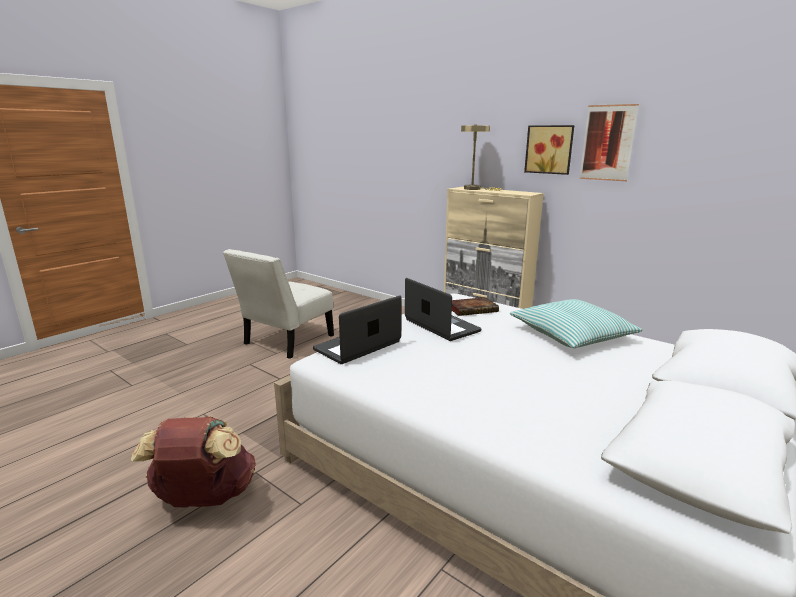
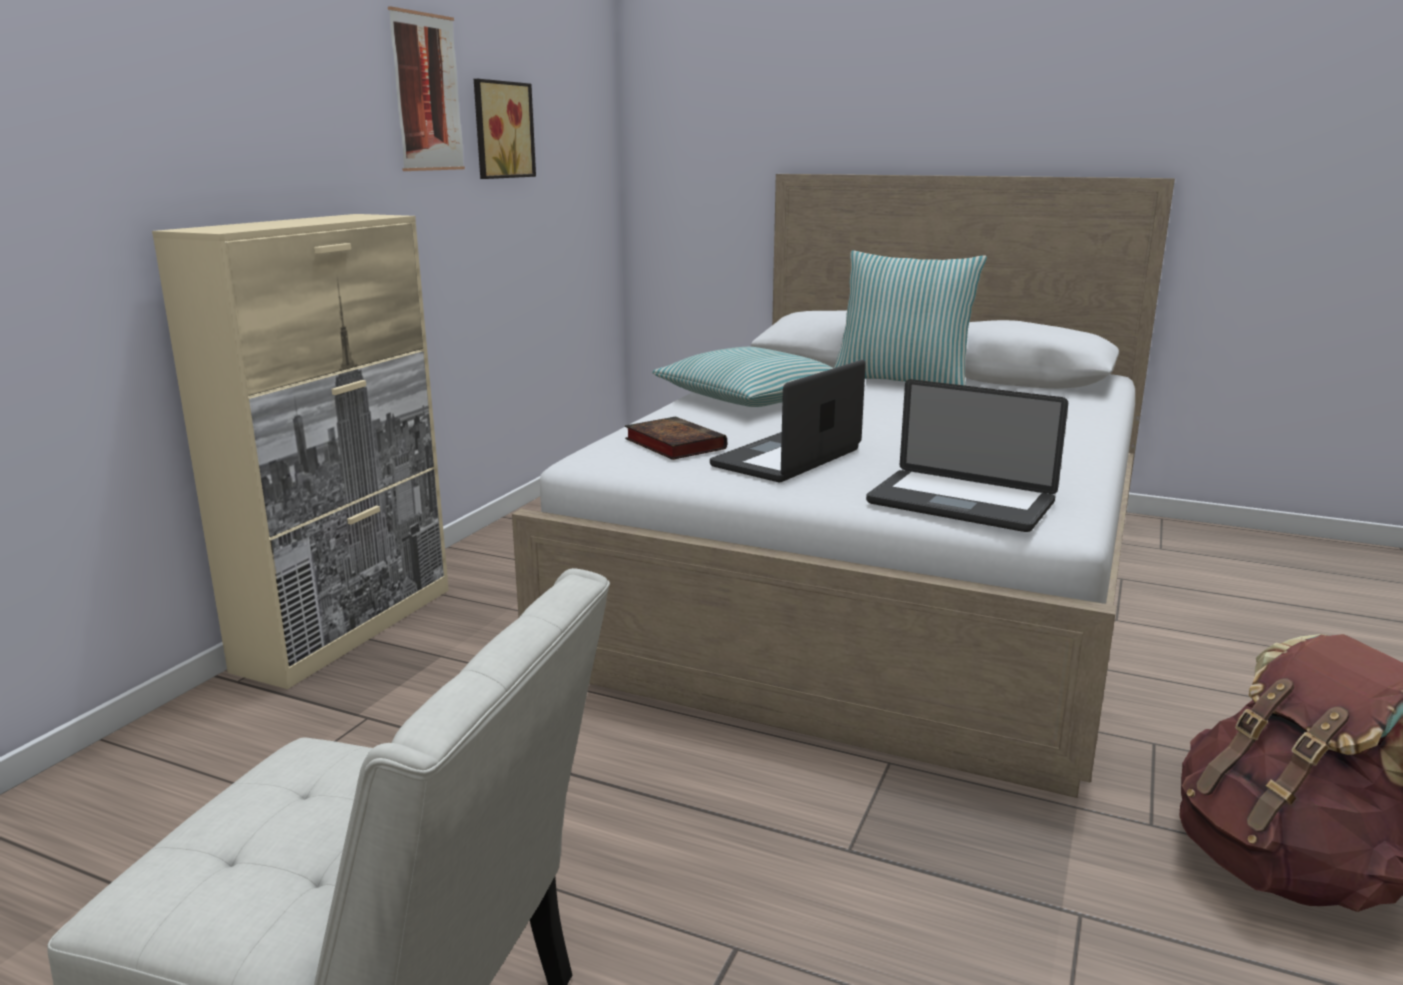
camera: 105 degrees left, 0 degrees up
beige table lamp [461,125,501,191] -> none
picture [524,125,574,175] -> picture moved to [474,79,536,179]
none -> pillow [834,250,987,386]

